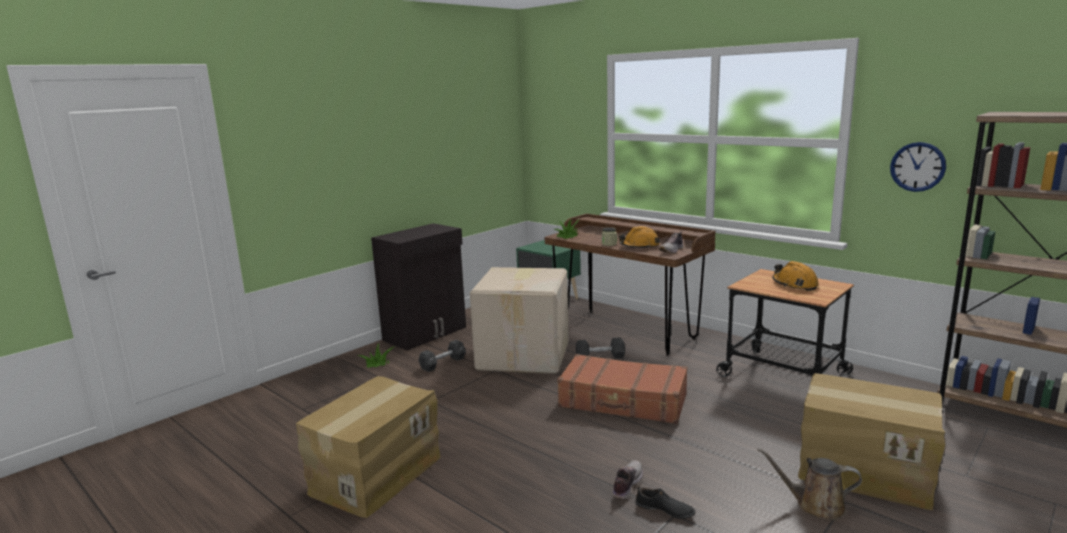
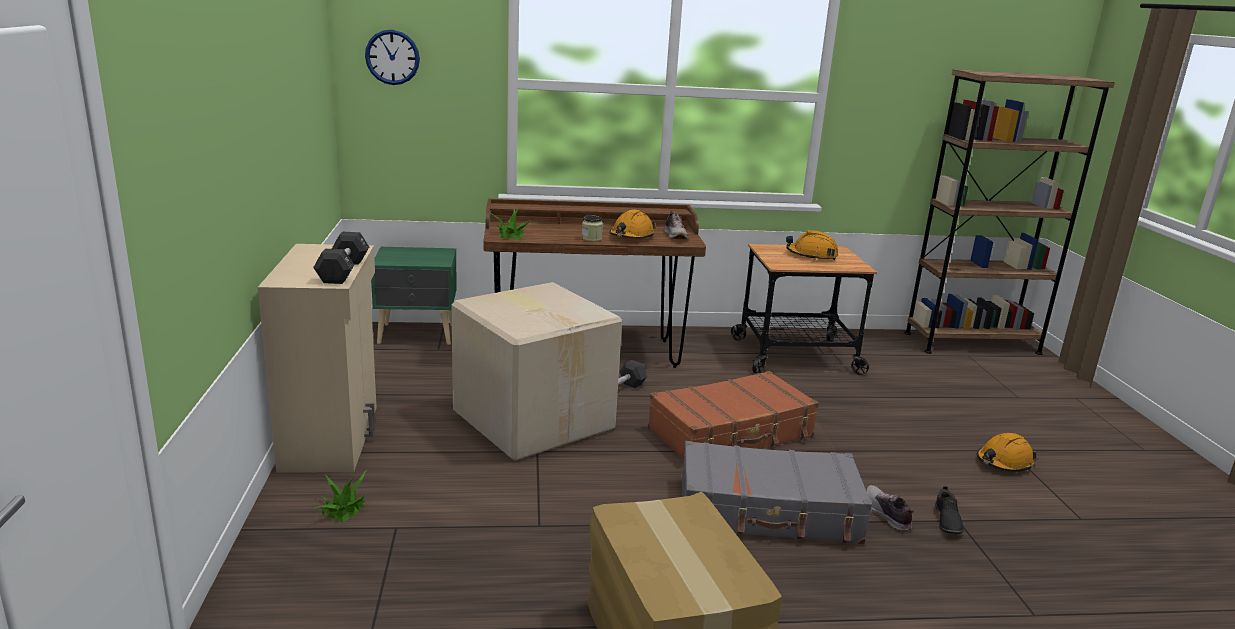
camera: 50 degrees left, 5 degrees up
black cabinet [371,223,466,350] -> beige cabinet [258,244,377,473]
black dumbbell [418,340,466,372] -> black dumbbell moved to [313,232,369,284]
black shoe [635,485,695,519] -> black shoe turned 120 degrees clockwise [935,486,964,534]
brown watering can [758,448,862,520] -> orange hard hat [976,433,1036,472]
cardboard box [798,373,945,510] -> none
wall clock [890,142,946,192] -> wall clock moved to [365,29,420,85]
none -> grey suitcase [681,441,872,544]

